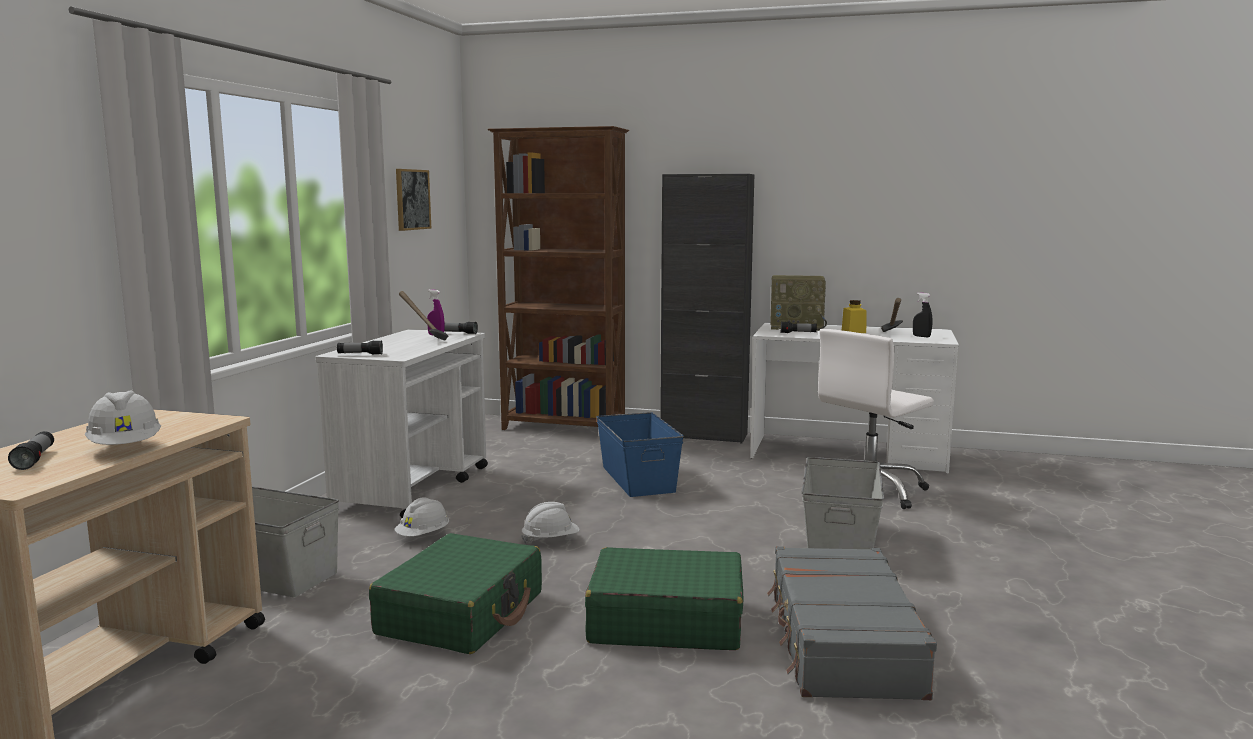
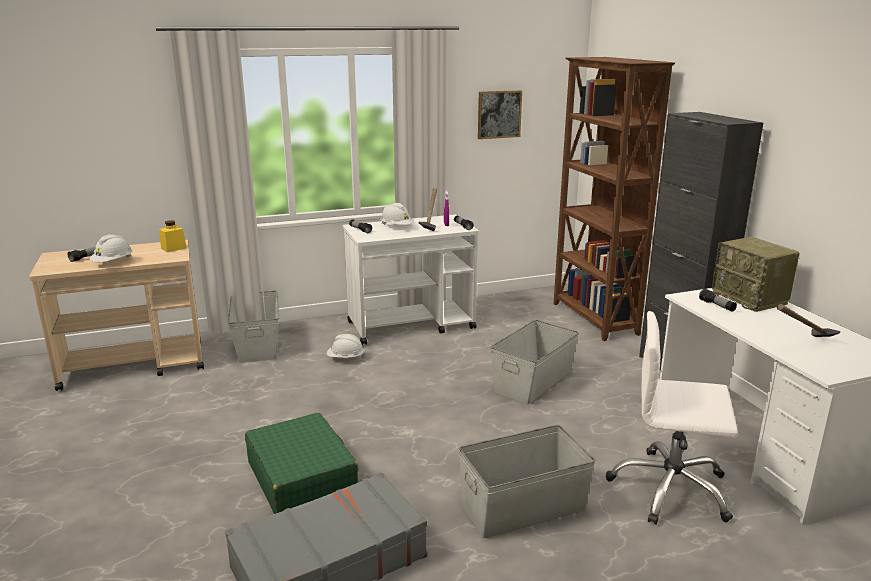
camera: 55 degrees right, 10 degrees up
green suitcase [369,533,542,654] -> none
white hard hat [521,502,579,544] -> white hard hat moved to [380,203,414,225]
blue storage box [597,412,684,497] -> grey storage box [490,320,579,405]
yellow jar [842,300,867,333] -> yellow jar moved to [159,220,186,252]
black spray bottle [913,293,932,337] -> none

